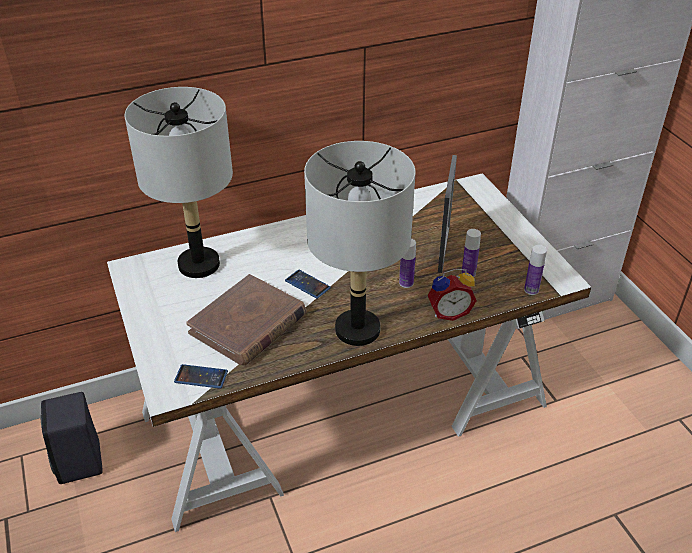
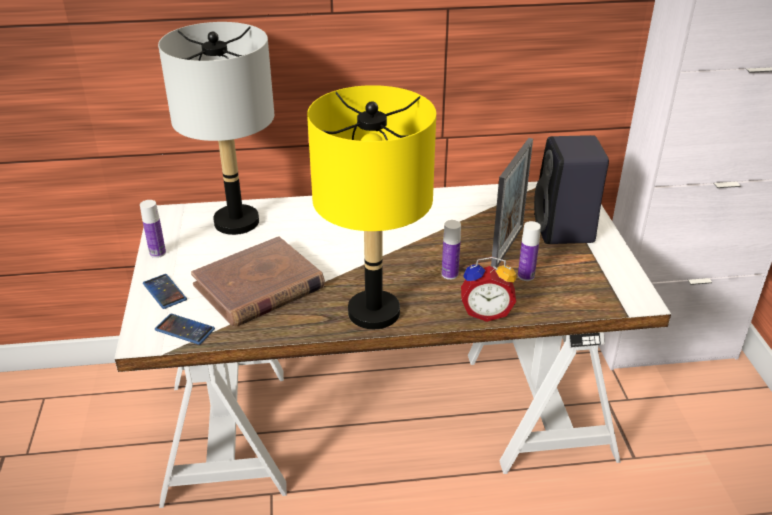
camera: 15 degrees right, 5 degrees down
black speaker [41,392,103,484] -> black speaker moved to [534,135,609,244]
phone [285,270,331,299] -> phone moved to [143,274,187,309]
grey table lamp [304,141,415,346] -> yellow table lamp [307,85,436,329]
bottle [524,245,547,295] -> bottle moved to [140,200,166,258]

